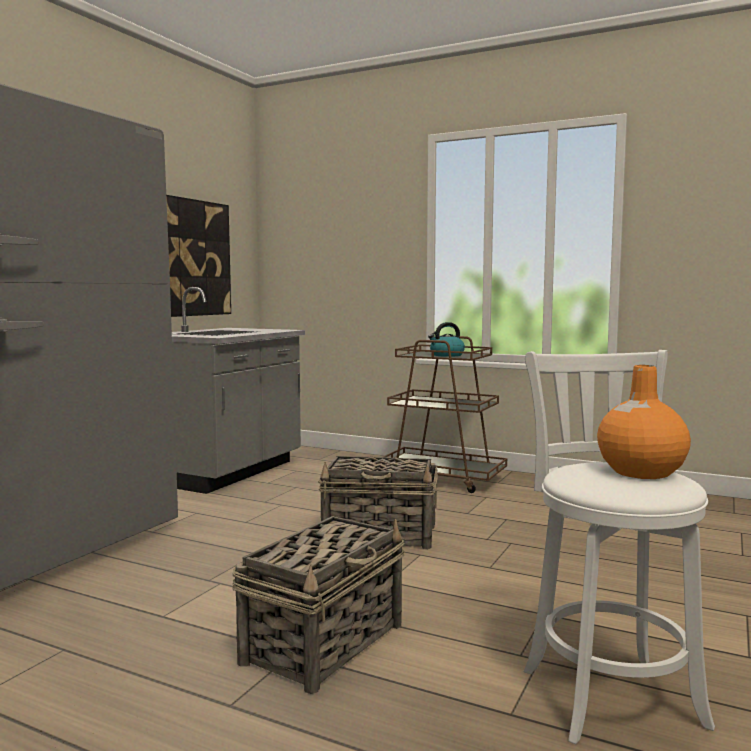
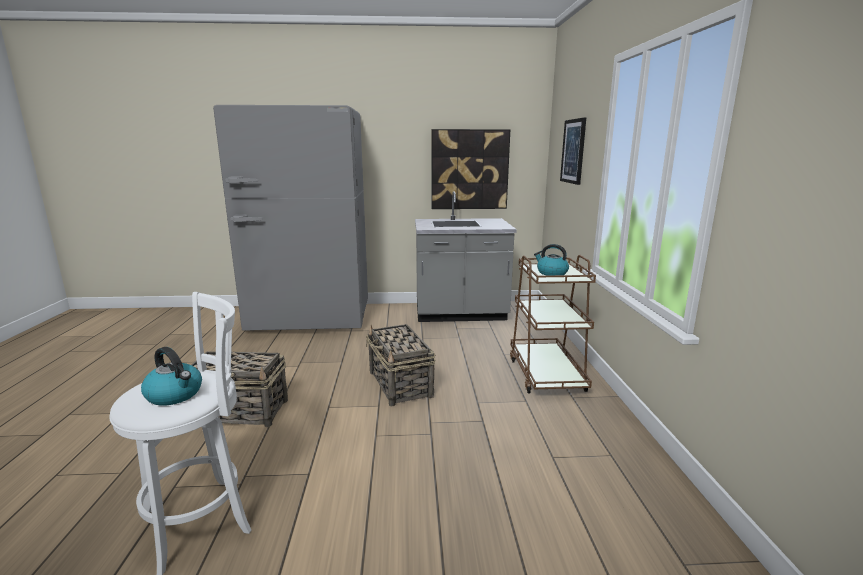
camera: 60 degrees right, 10 degrees up
orange vase [597,365,691,479] -> kettle [141,347,202,406]
none -> picture [560,118,586,185]

